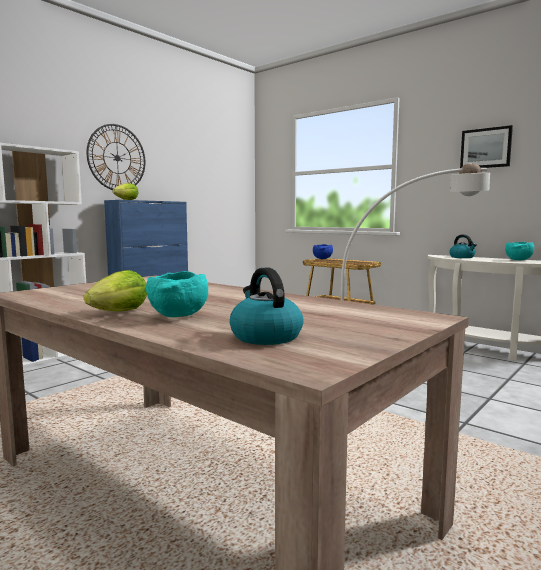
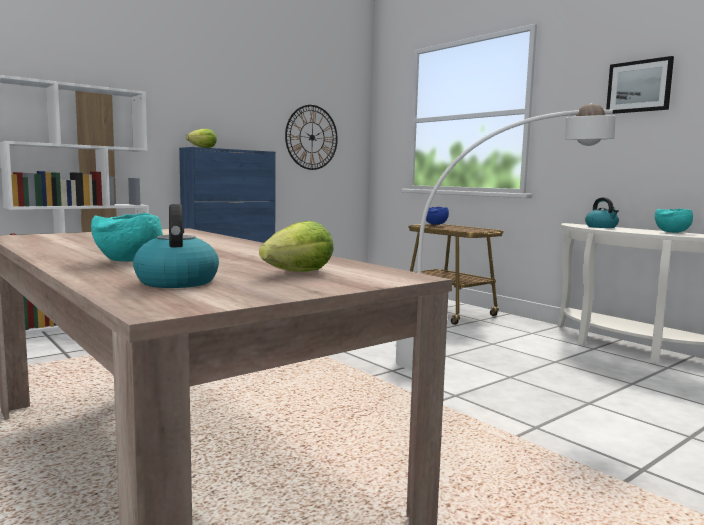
camera: 10 degrees right, 0 degrees up
lettuce [84,270,147,311] -> lettuce moved to [259,221,334,272]
wall clock [86,124,145,190] -> wall clock moved to [285,105,338,170]

